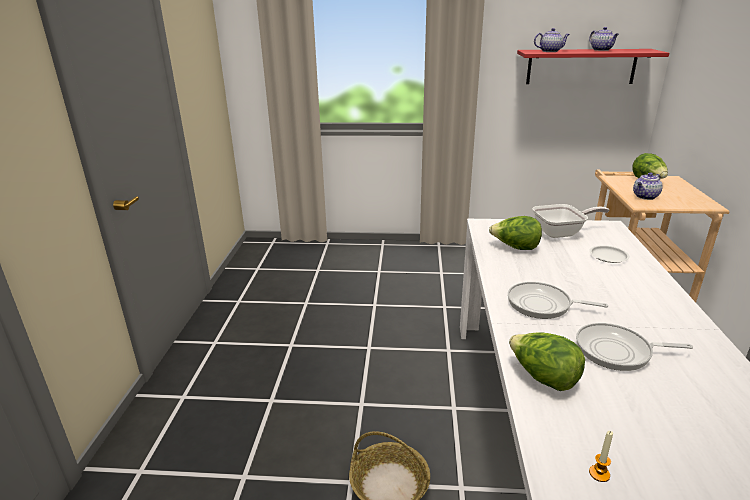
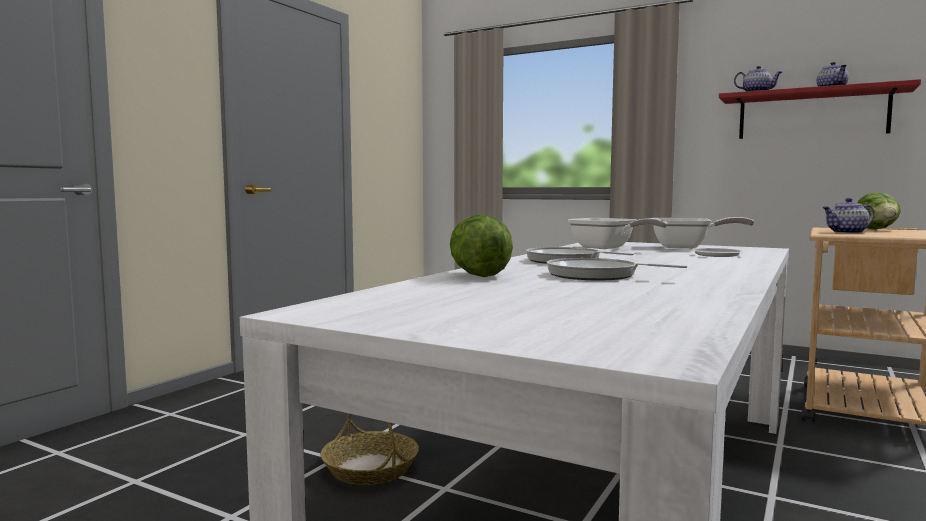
camera: 25 degrees right, 20 degrees down
lettuce [489,216,542,250] -> frying pan [568,218,668,249]
candle [589,431,613,482] -> none

